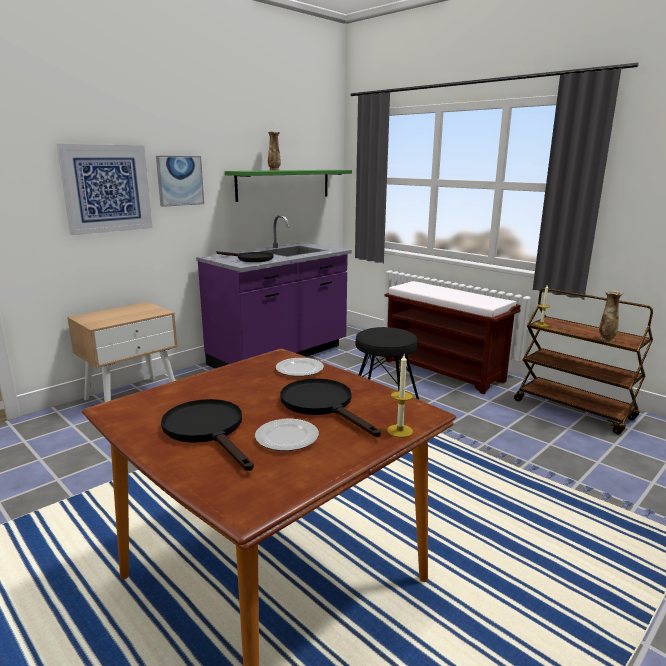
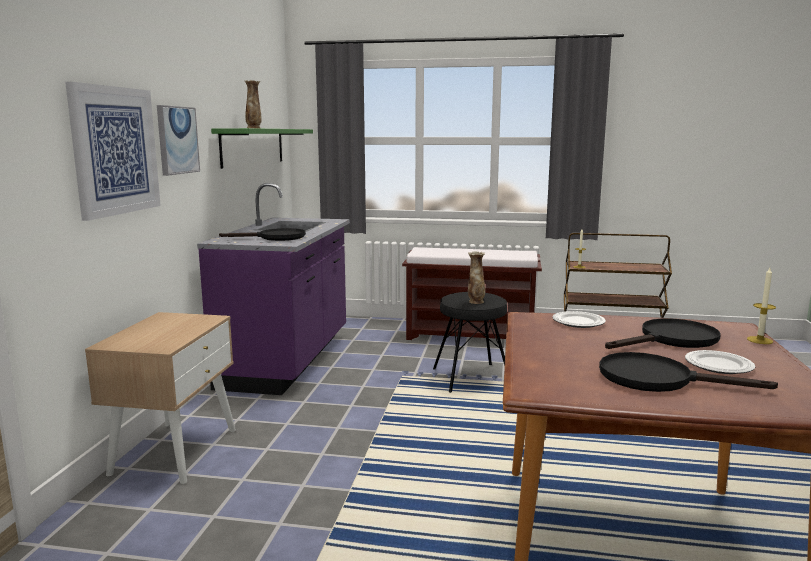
camera: 35 degrees left, 5 degrees down
black frying pan [280,378,381,437] -> black frying pan turned 135 degrees clockwise [605,319,721,349]
vase [599,291,623,341] -> vase moved to [468,251,485,304]

